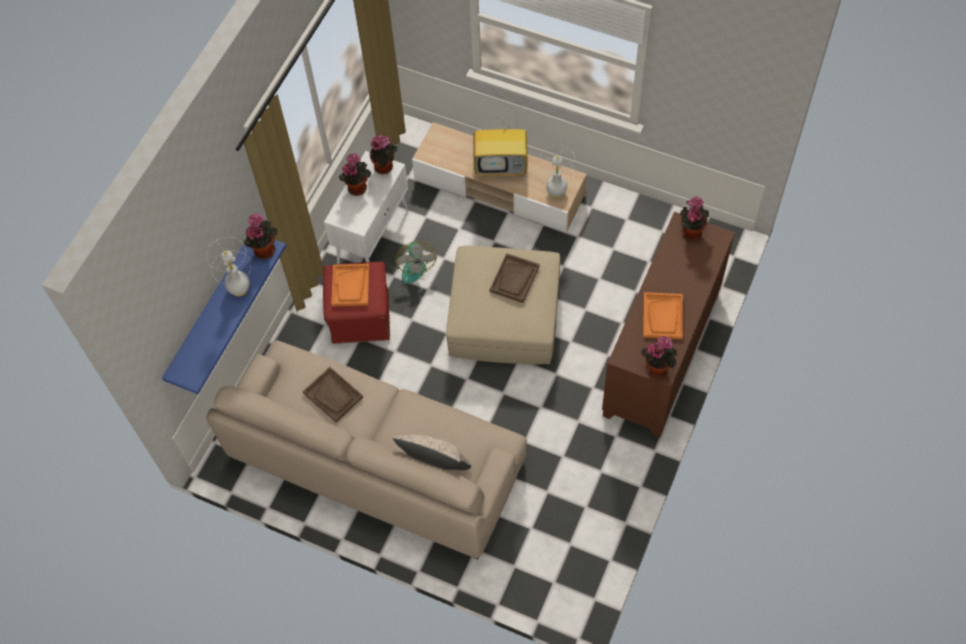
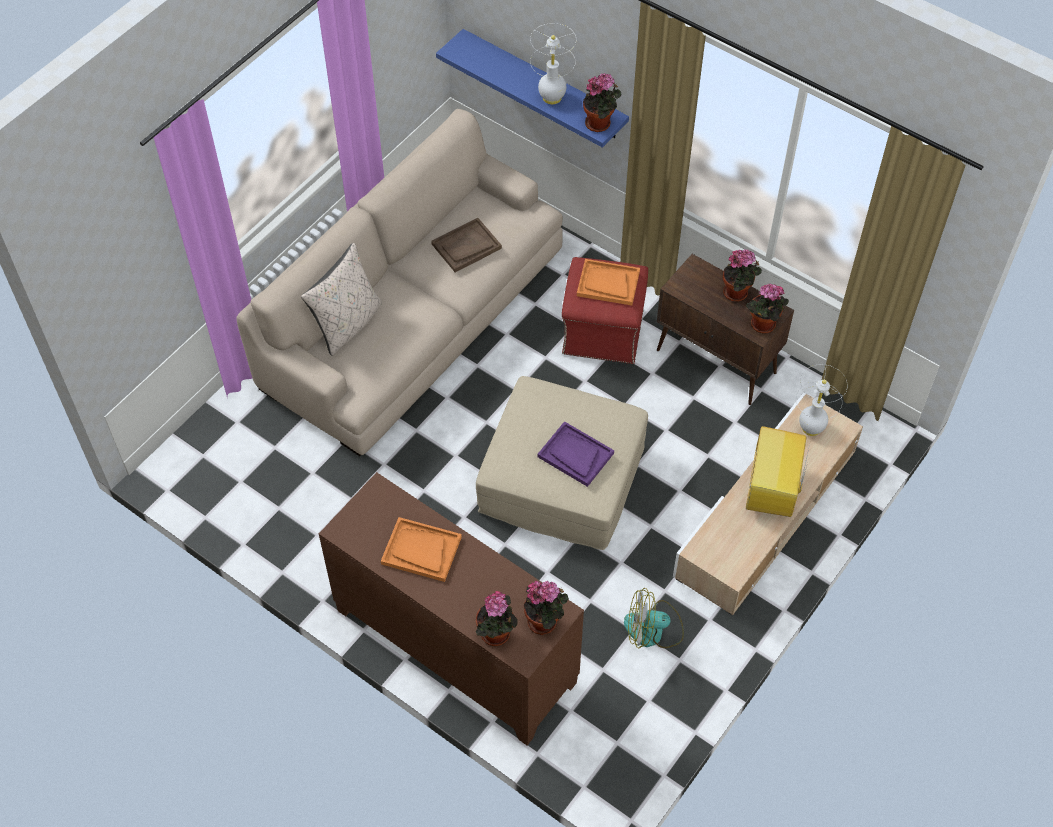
camera: 100 degrees right, 5 degrees down
white cabinet [324,151,409,264] -> brown cabinet [657,254,794,405]
fan [387,241,437,284] -> fan moved to [624,588,684,648]
brown tray [490,253,540,303] -> purple tray [537,421,614,487]
white table lamp [540,144,575,198] -> white table lamp moved to [796,364,847,436]
potted plant [641,336,677,378] -> potted plant moved to [475,591,518,646]

